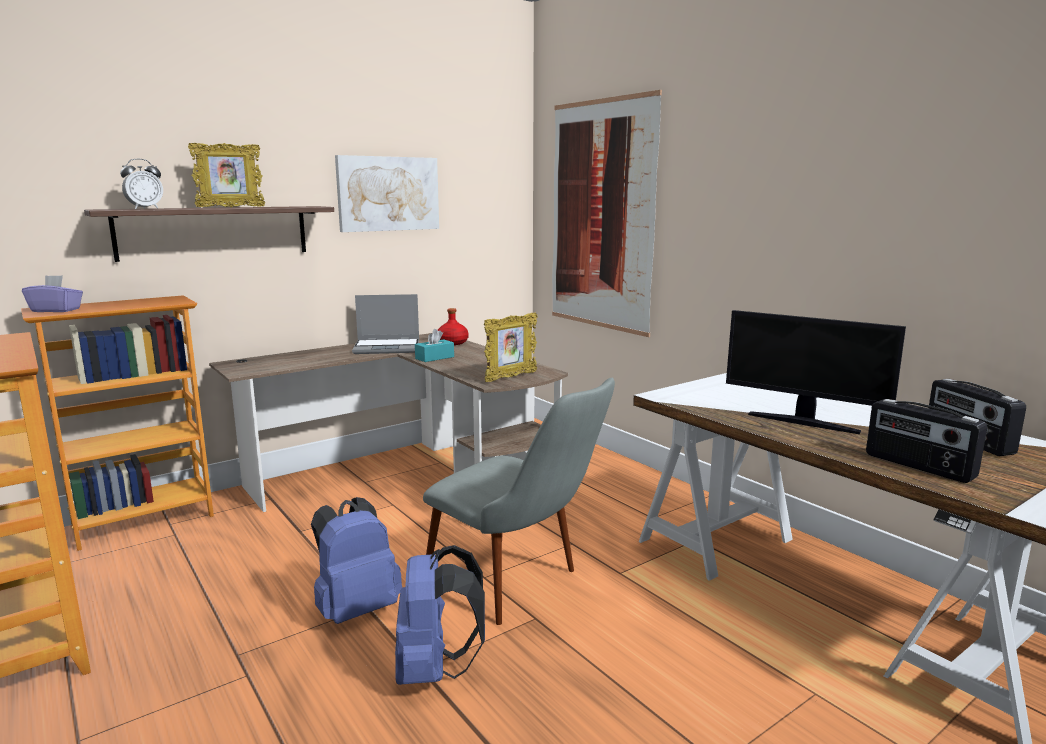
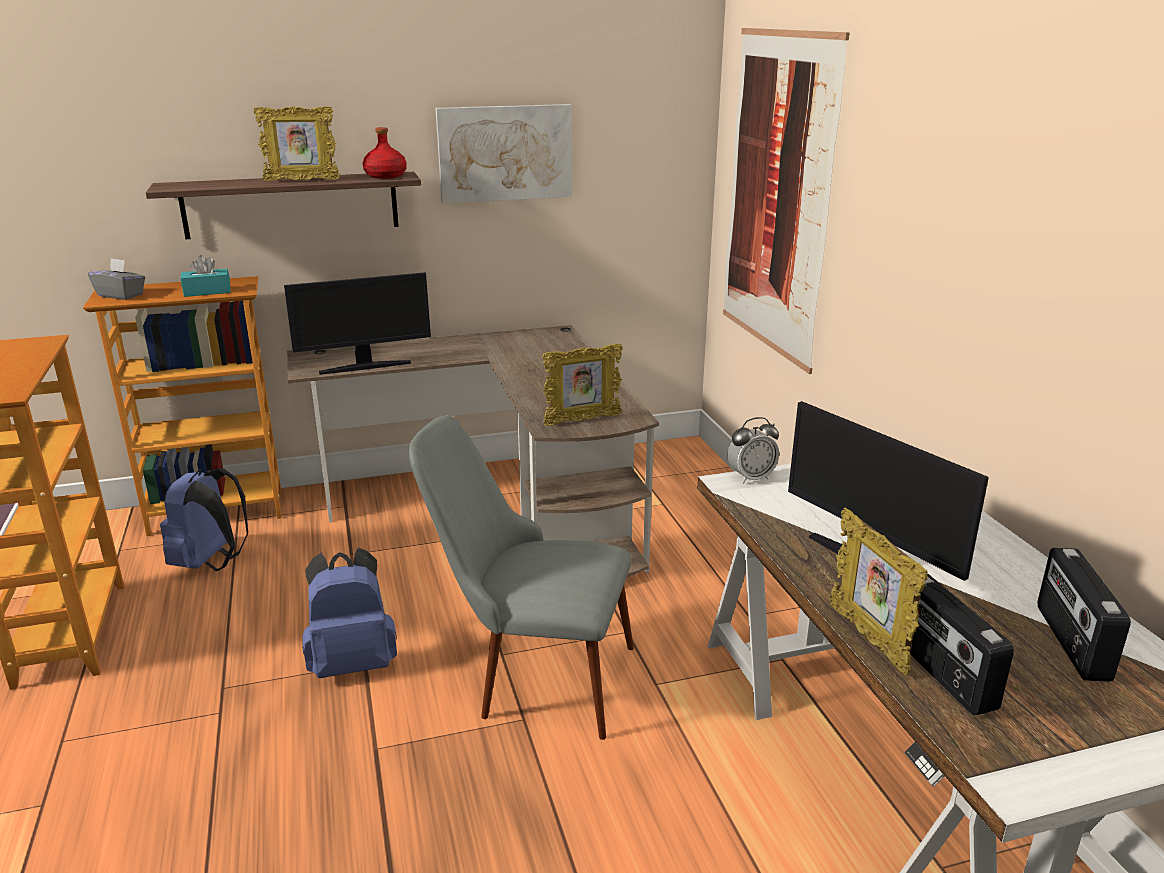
camera: 20 degrees right, 10 degrees up
purple tissue box [22,275,83,312] -> grey tissue box [88,258,145,300]
alarm clock [120,159,163,209] -> alarm clock moved to [727,417,779,484]
laptop [352,294,419,354] -> none
blue backpack [395,545,485,685] -> blue backpack moved to [160,468,248,571]
turquoise tissue box [415,329,454,362] -> turquoise tissue box moved to [180,255,231,297]
grey chair [423,378,615,625] -> grey chair turned 135 degrees clockwise [409,415,634,740]
red bottle [437,308,469,345] -> red bottle moved to [363,127,407,179]
none -> monitor [284,272,431,375]
none -> picture frame [830,508,928,675]

